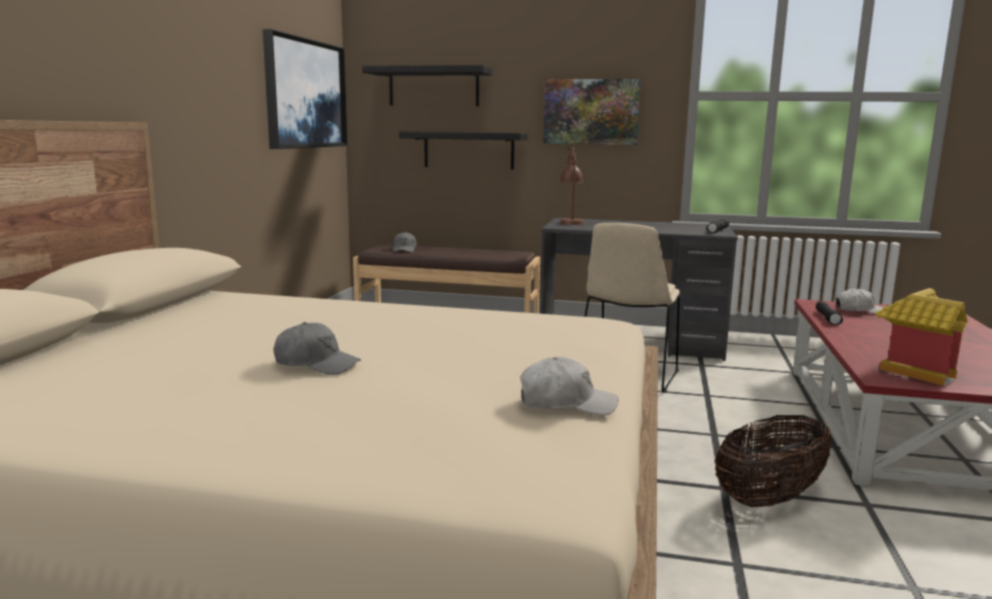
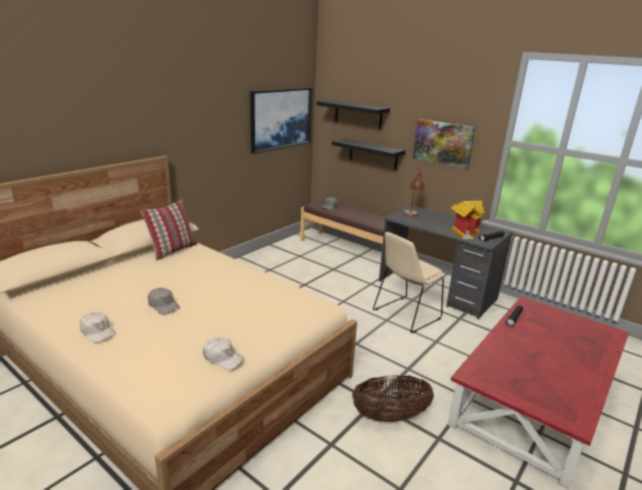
camera: 25 degrees right, 10 degrees up
white cap [836,288,883,314] -> white cap moved to [80,312,116,343]
toy house [875,288,968,386] -> toy house moved to [451,201,485,239]
none -> pillow [141,199,197,261]

